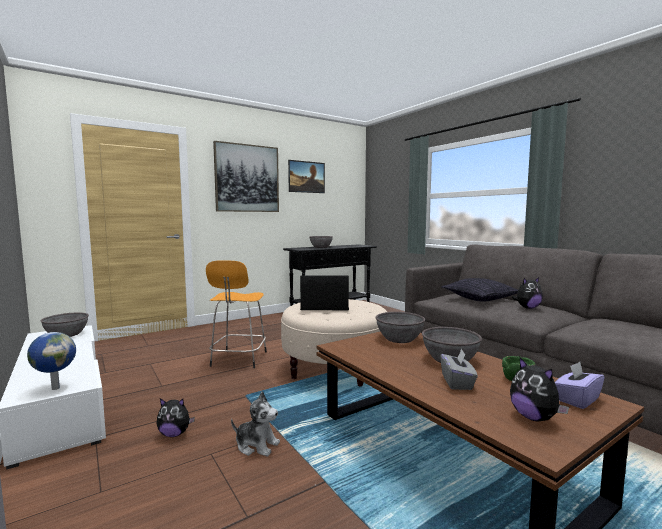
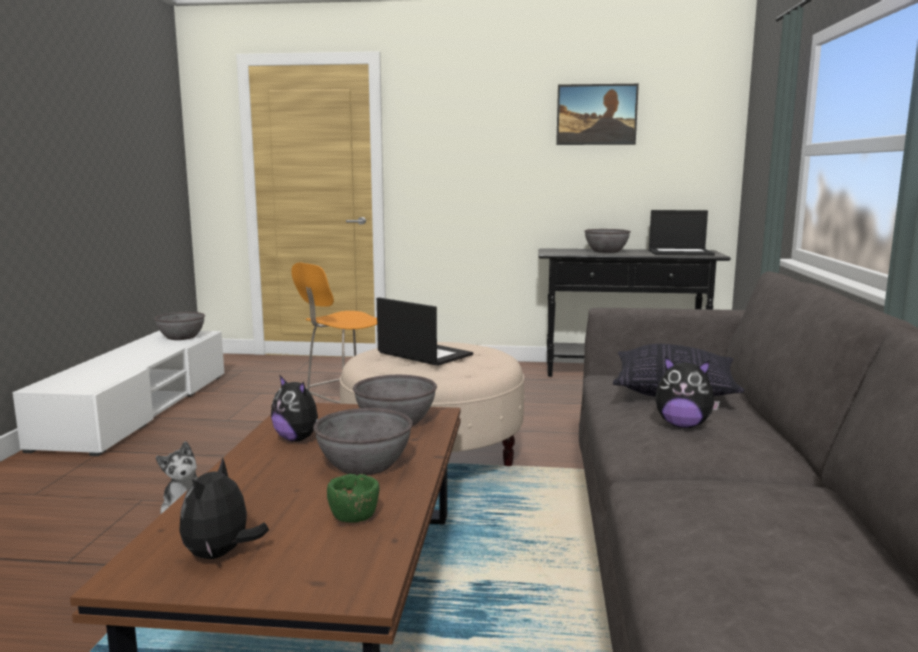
camera: 40 degrees right, 5 degrees up
globe [27,332,76,390] -> none
plush toy [156,399,195,437] -> plush toy moved to [271,376,319,442]
picture [213,141,279,212] -> none
grey tissue box [440,349,478,390] -> none
purple tissue box [555,362,605,409] -> none
none -> laptop [649,210,715,256]

